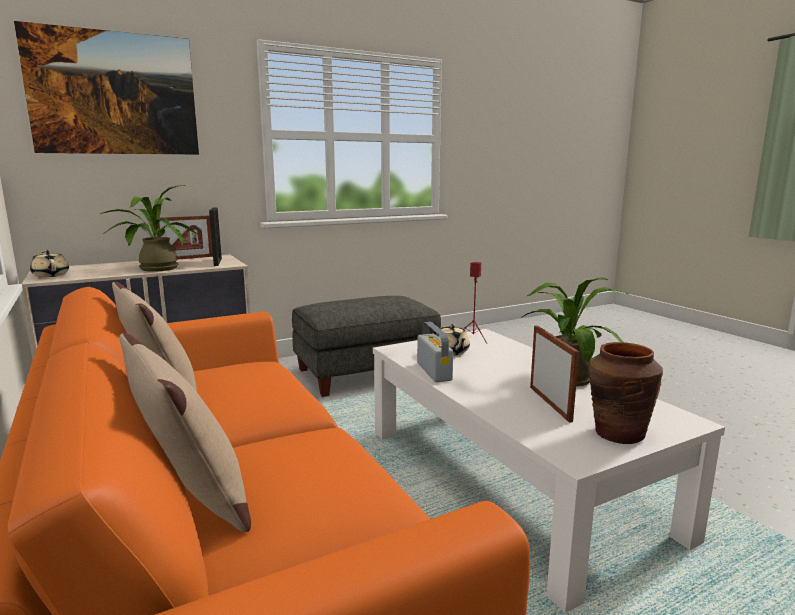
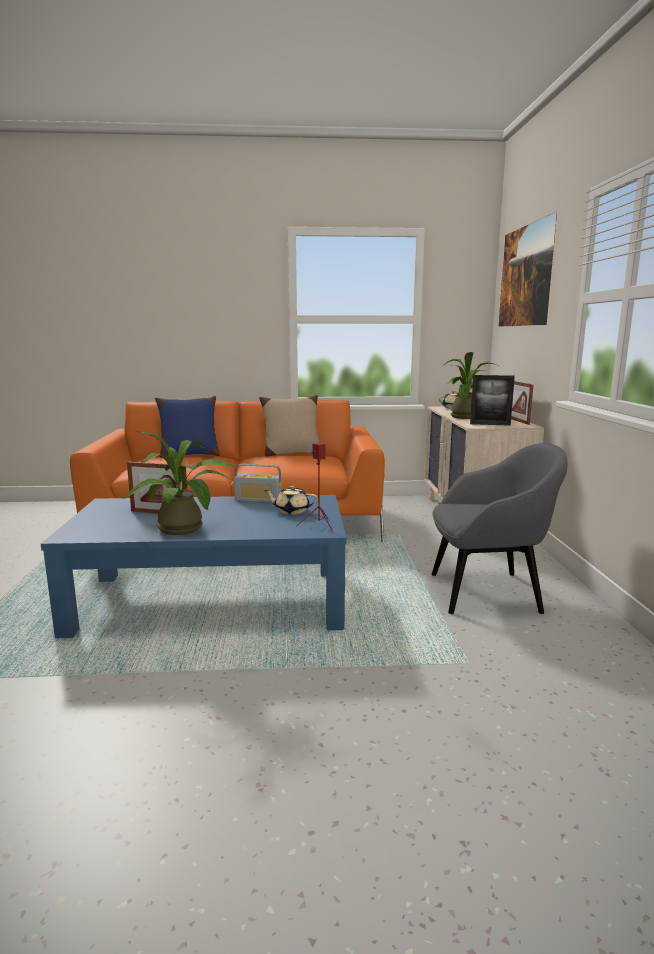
camera: 115 degrees right, 0 degrees up
beige pillow [120,333,251,532] -> blue pillow [155,396,220,458]
grey ottoman [292,296,441,397] -> grey armchair [432,443,567,614]
white coffee table [373,329,725,613] -> blue coffee table [41,495,347,638]
brown vase [589,342,663,444] -> none

